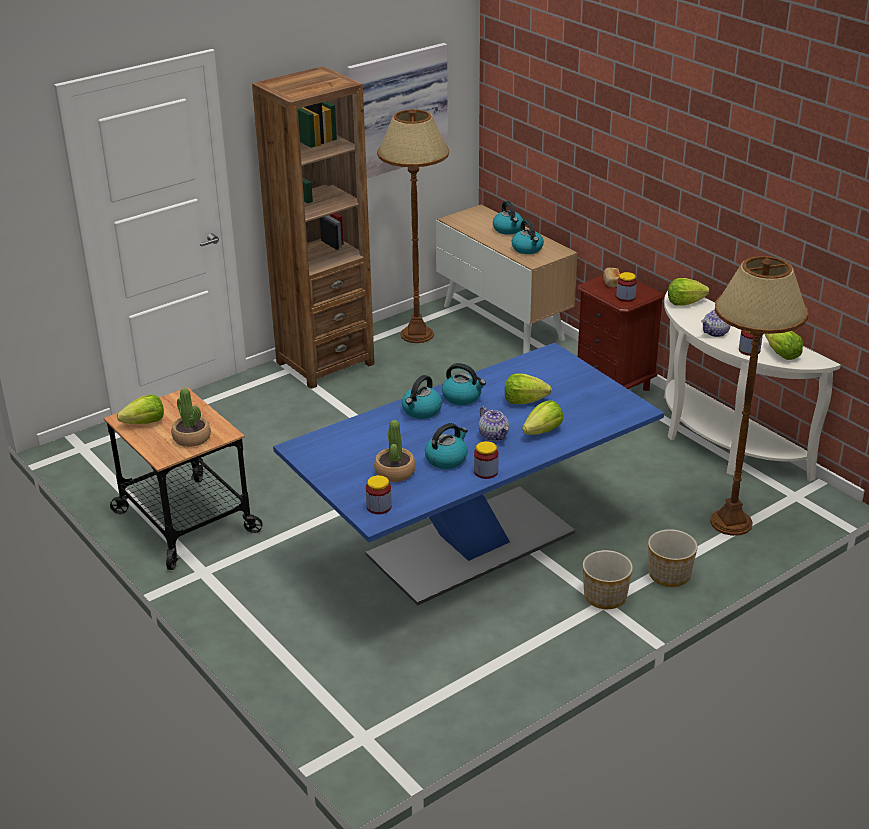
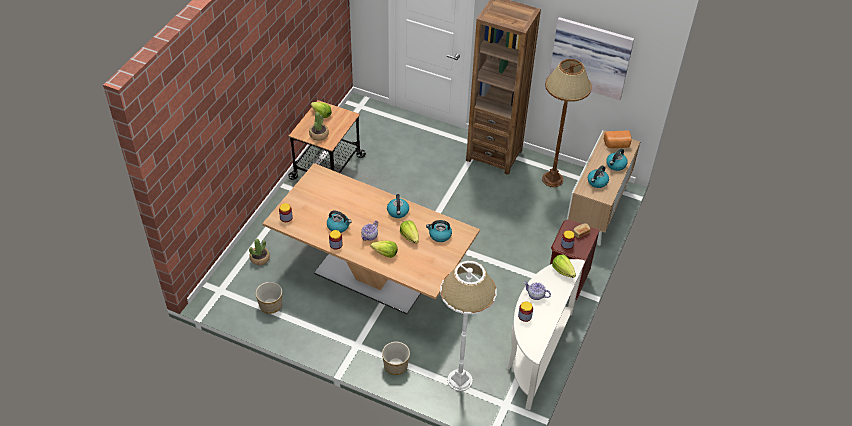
camera: 60 degrees right, 15 degrees up
blue dining table [273,343,664,605] -> beige dining table [262,163,480,314]
potted plant [374,420,416,482] -> potted plant moved to [249,239,270,265]
kettle [402,375,442,419] -> kettle moved to [426,220,452,242]
planter [583,550,633,609] -> planter moved to [256,282,282,314]
brown floor lamp [710,256,808,536] -> white floor lamp [440,261,497,391]
lettuce [765,331,803,360] -> none
none -> bread [604,130,632,148]

